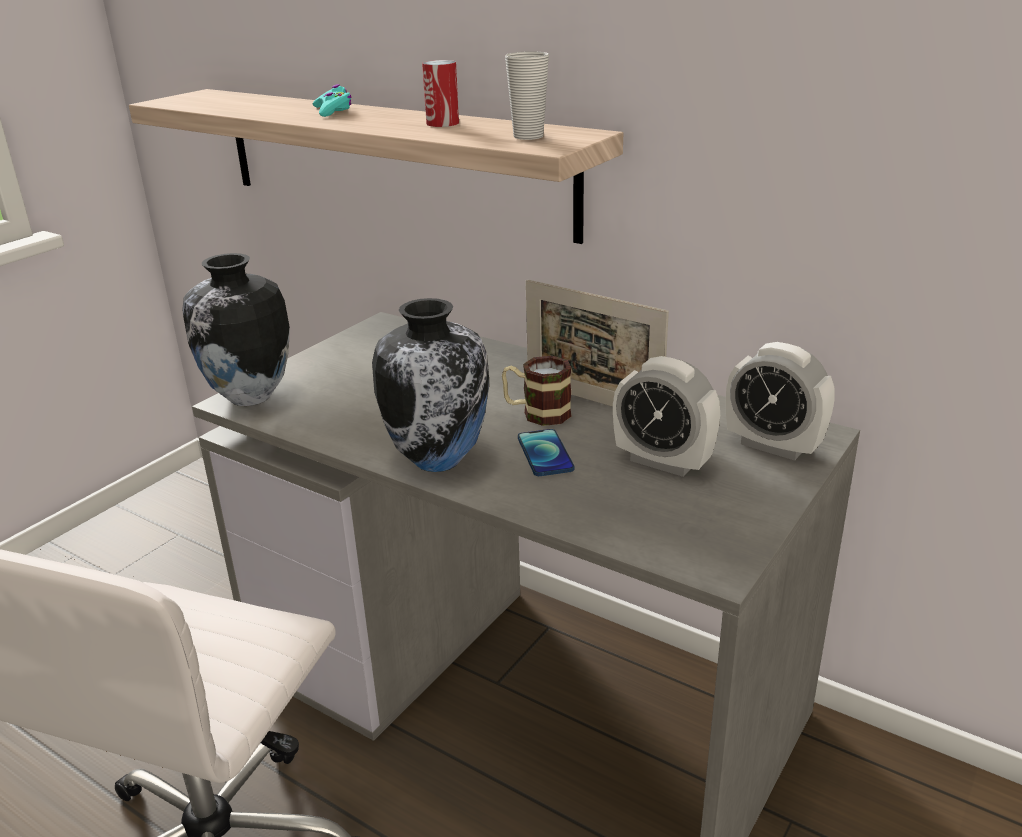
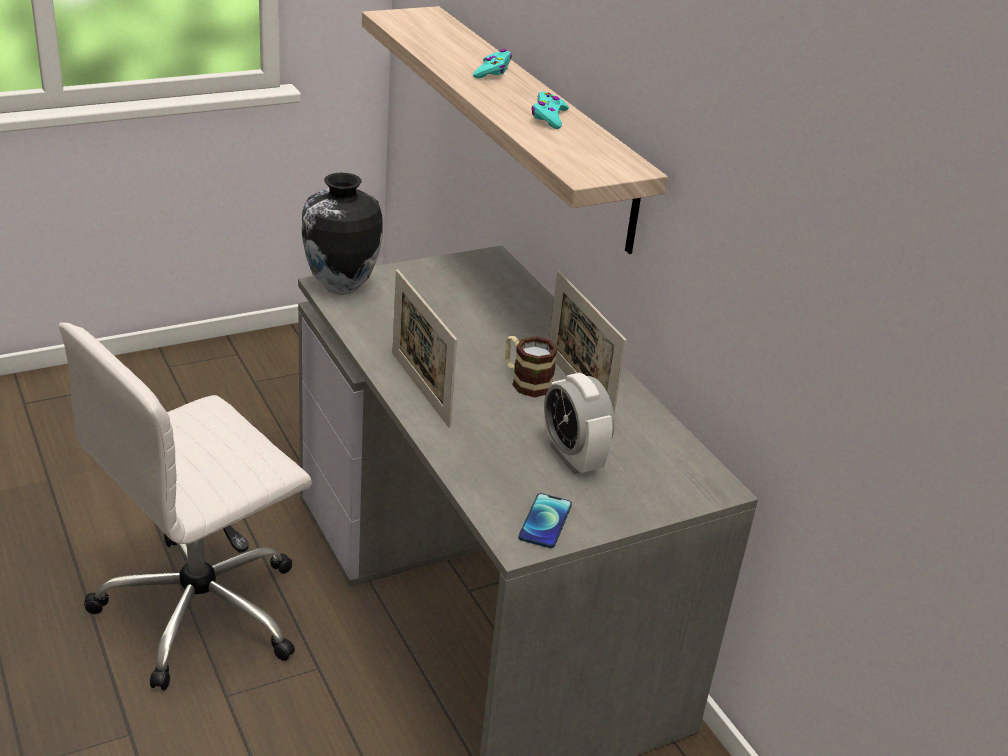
camera: 25 degrees right, 5 degrees up
vase [372,298,490,472] -> picture frame [392,269,457,427]
can [422,60,459,127] -> turquoise game controller [531,91,569,129]
cup [505,51,549,140] -> none
phone [518,429,574,476] -> phone moved to [518,493,572,548]
alarm clock [726,342,834,461] -> none

